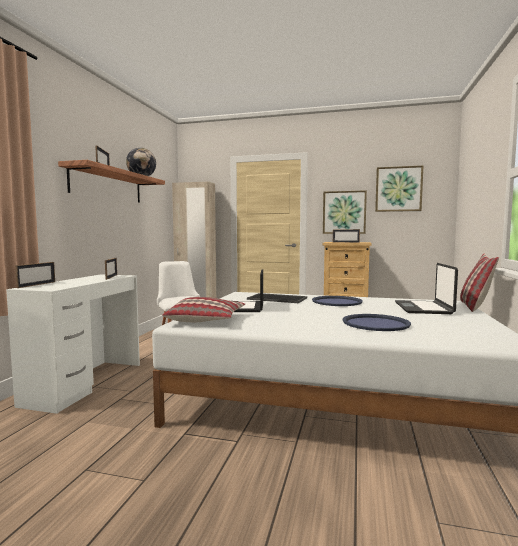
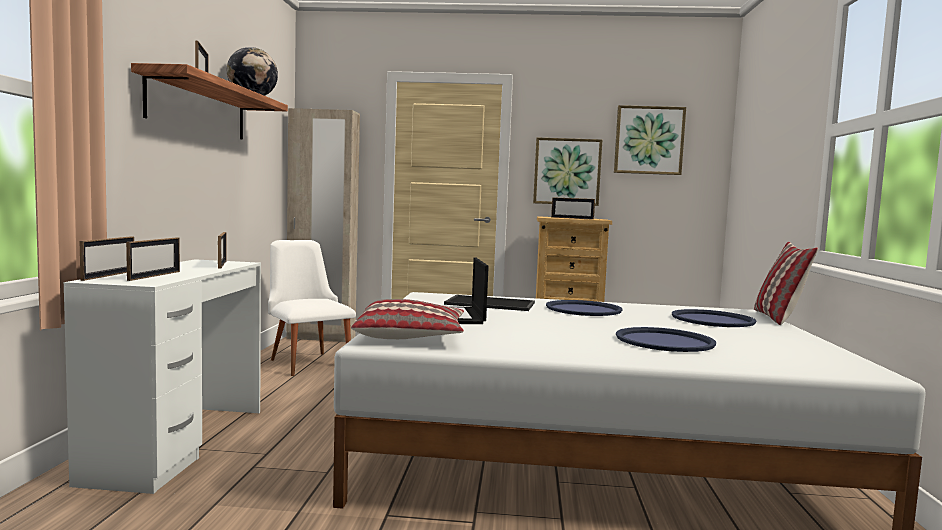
camera: 10 degrees left, 0 degrees up
laptop [395,263,458,314] -> blue tray [672,309,756,327]
none -> picture frame [126,237,180,281]

